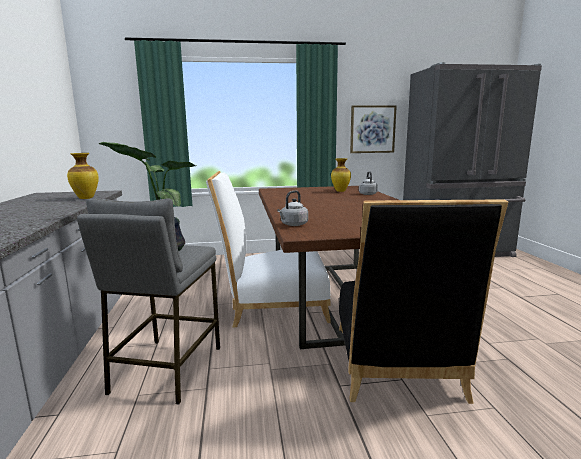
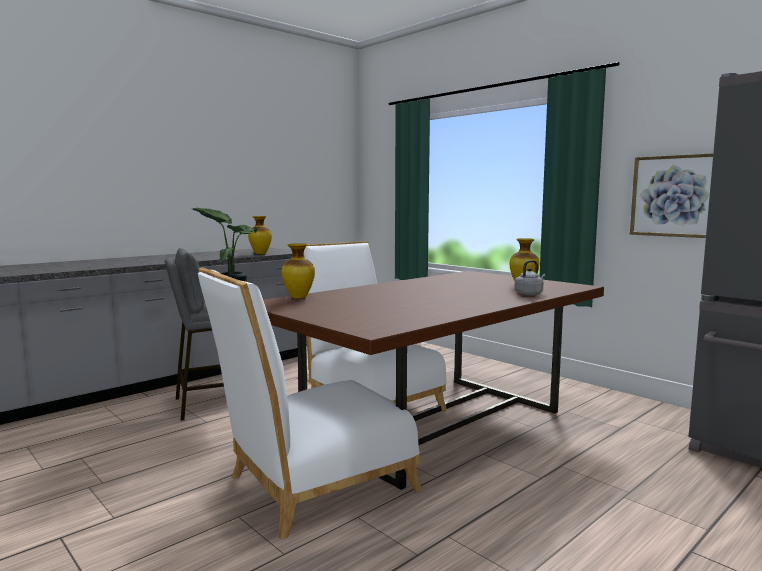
camera: 55 degrees right, 5 degrees down
grey kettle [277,190,308,226] -> vase [282,243,315,299]
black chair [339,199,508,404] -> white chair [198,267,423,540]

